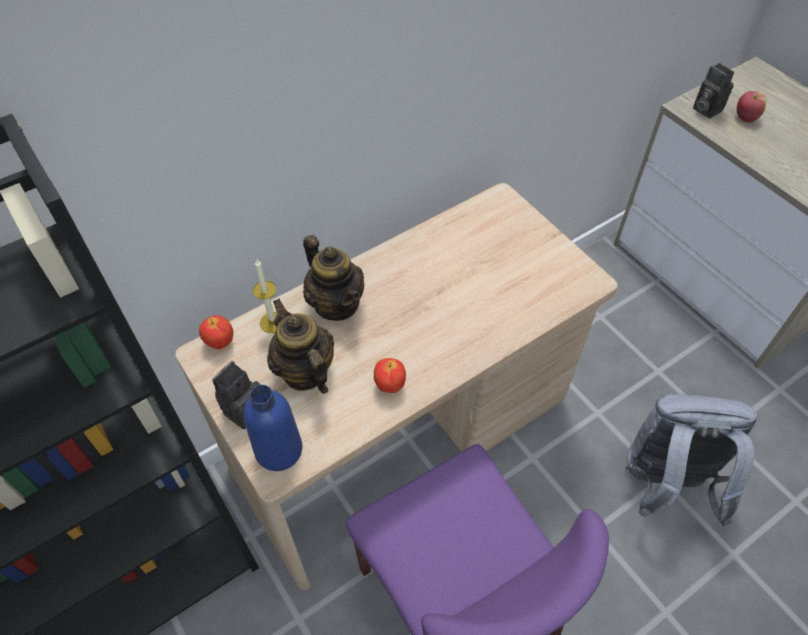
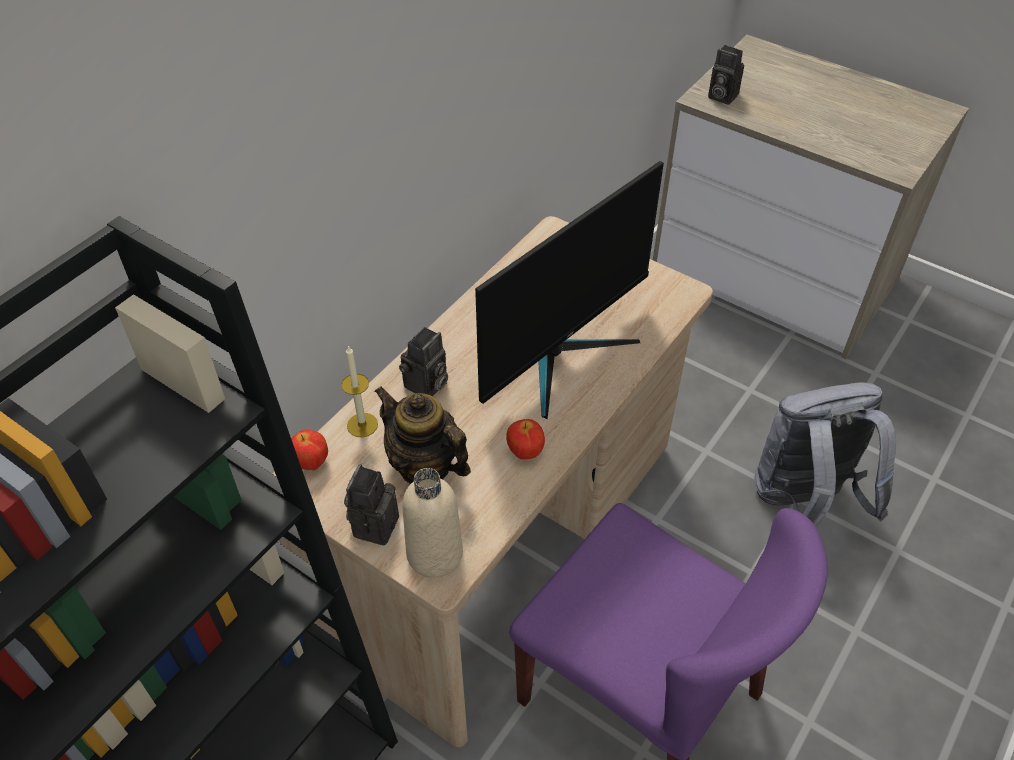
camera: 20 degrees left, 5 degrees down
blue bottle [243,385,302,471] -> beige bottle [402,468,463,578]
teapot [303,235,364,321] -> camera [399,327,448,397]
apple [737,91,767,123] -> none
none -> monitor [475,161,664,419]

